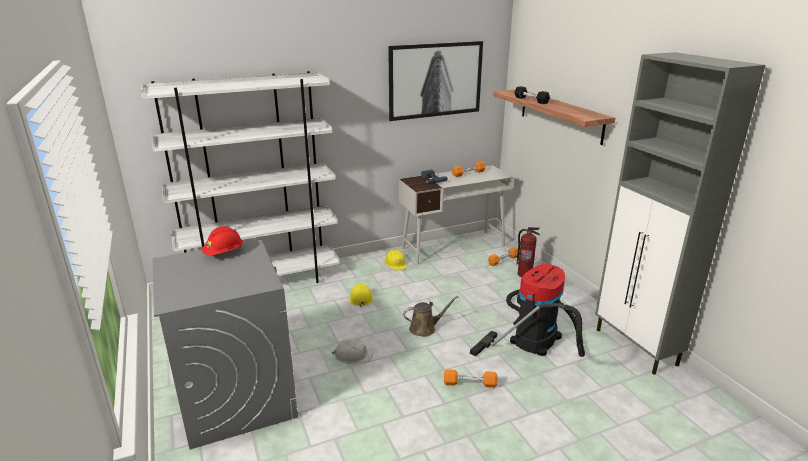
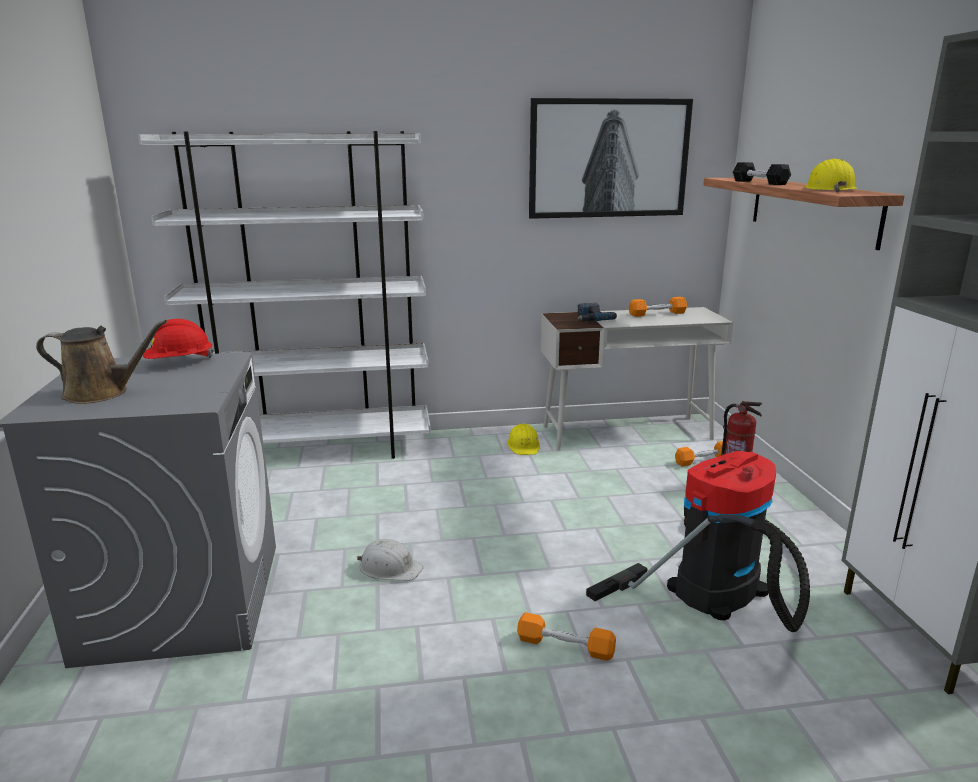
camera: 15 degrees right, 5 degrees down
yellow hard hat [350,283,373,307] -> yellow hard hat moved to [805,159,857,192]
brown watering can [403,296,459,337] -> brown watering can moved to [36,320,167,404]

